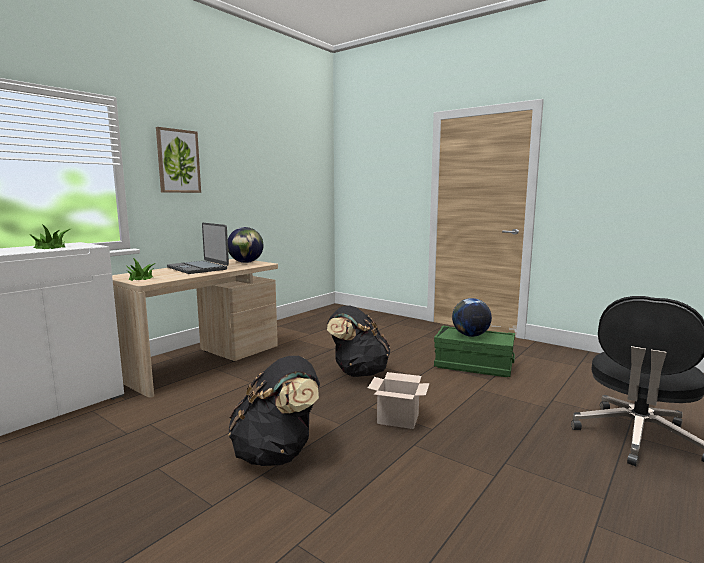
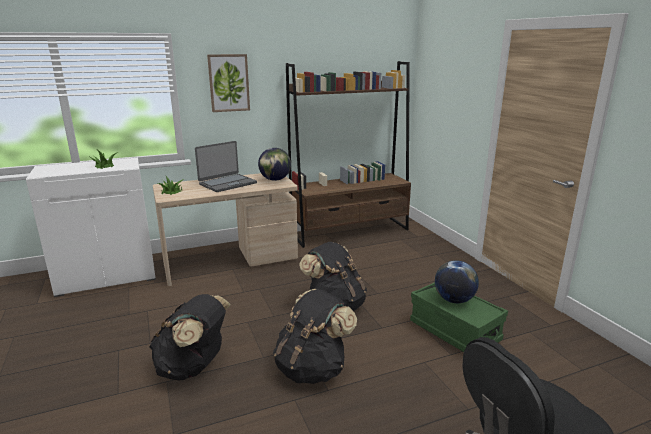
camera: 30 degrees right, 10 degrees up
laptop [167,223,229,274] -> laptop turned 120 degrees counterclockwise [195,141,257,192]
cardboard box [368,372,430,429] -> black backpack [273,289,357,384]
none -> brown bookcase [286,61,411,248]

